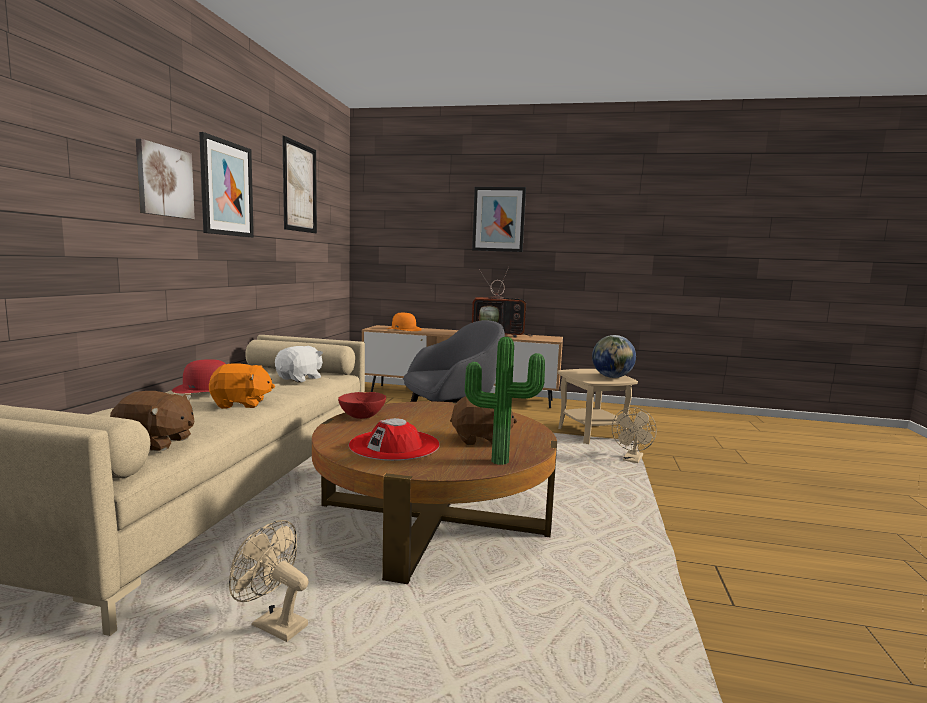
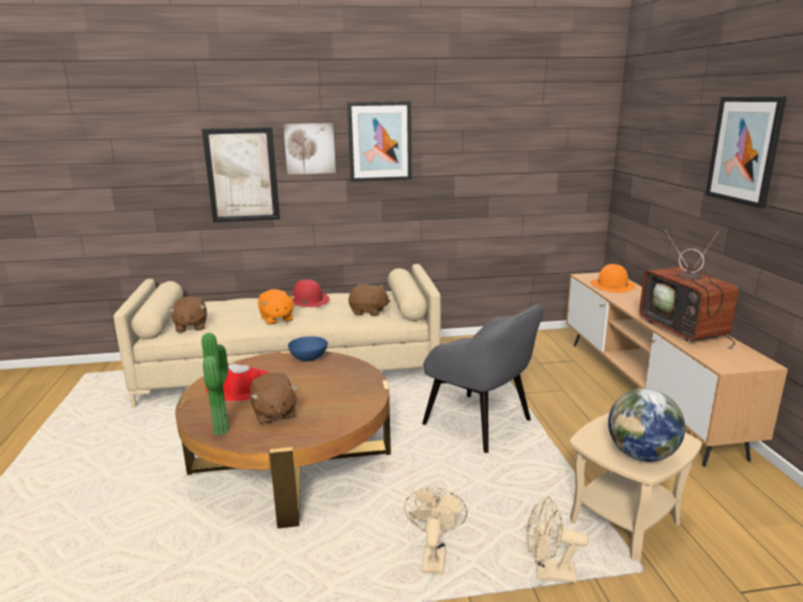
camera: 70 degrees right, 10 degrees up
beige fan [229,520,309,642] -> beige fan moved to [404,487,467,575]
white plush toy [275,346,323,382] -> brown plush toy [349,284,391,316]
picture [282,136,317,233] -> picture moved to [202,127,280,222]
red bowl [338,392,386,419] -> blue bowl [288,336,328,361]

